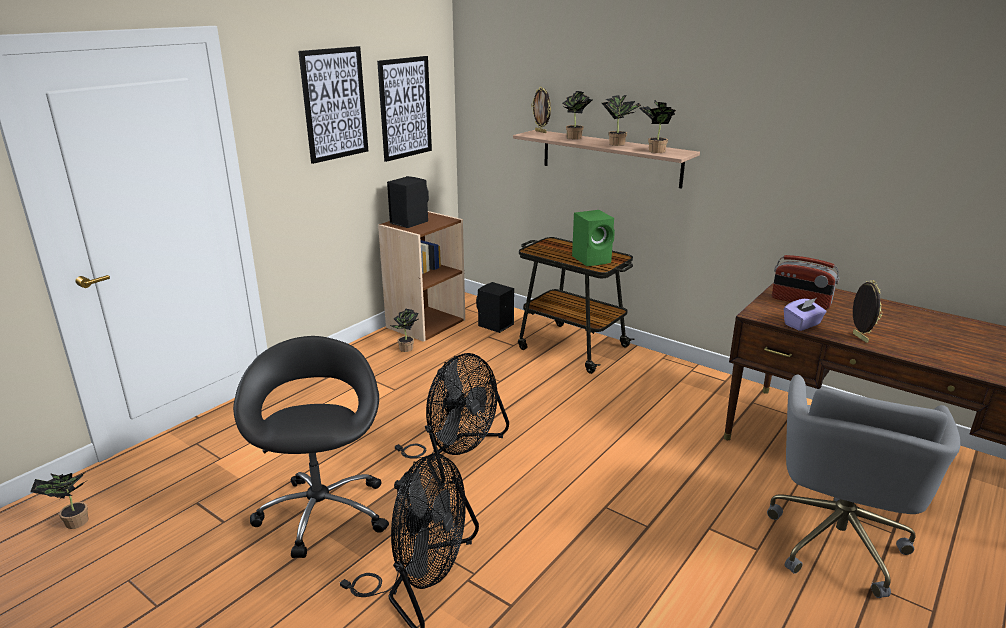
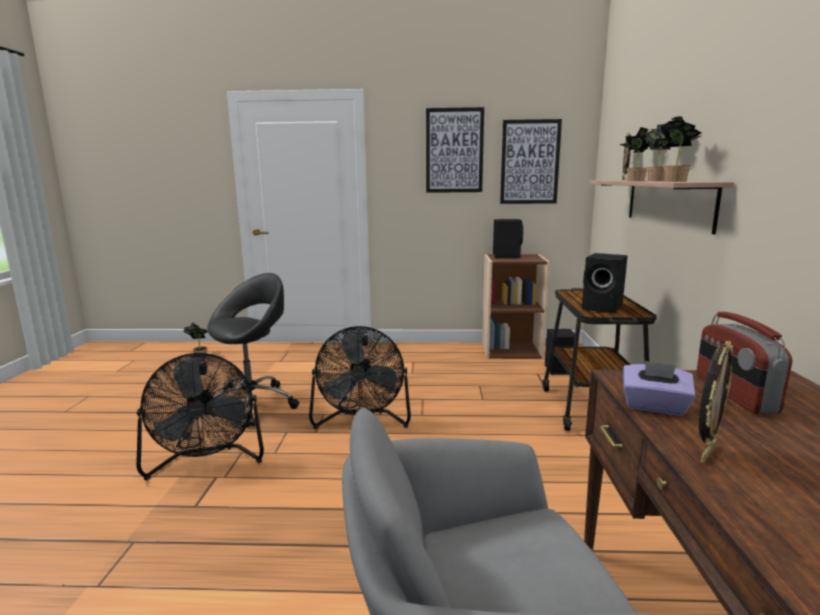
camera: 55 degrees right, 10 degrees down
potted plant [389,308,419,352] -> none
green speaker [572,210,615,266] -> black speaker [582,253,628,313]

